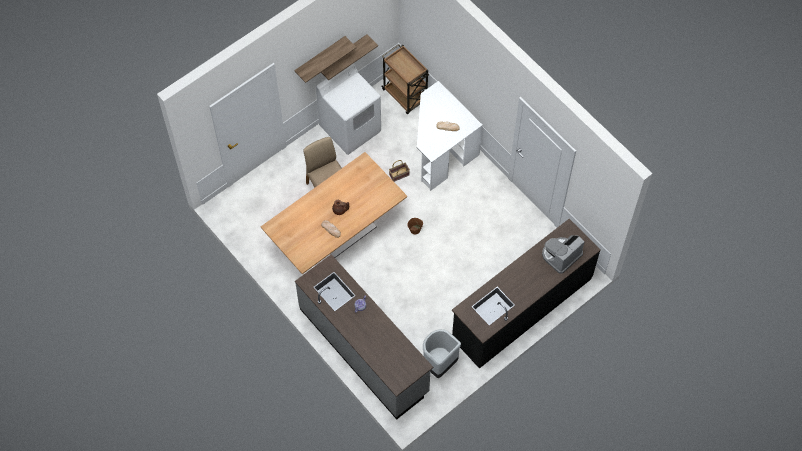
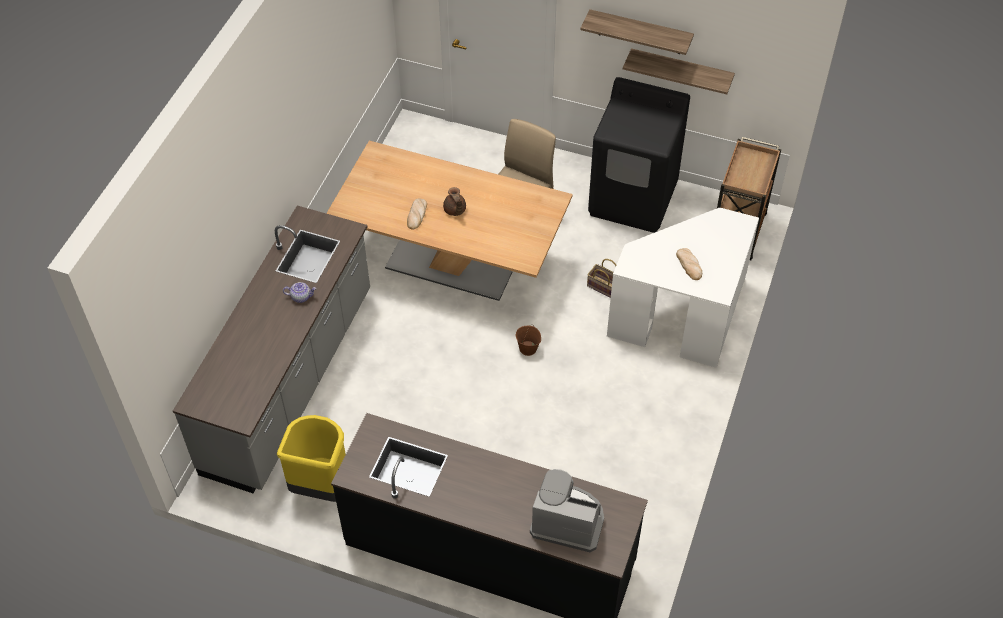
camera: 60 degrees right, 10 degrees down
white washing machine [316,63,381,155] -> black washing machine [588,77,690,233]
grey trash can [423,329,461,378] -> yellow trash can [277,415,346,502]

